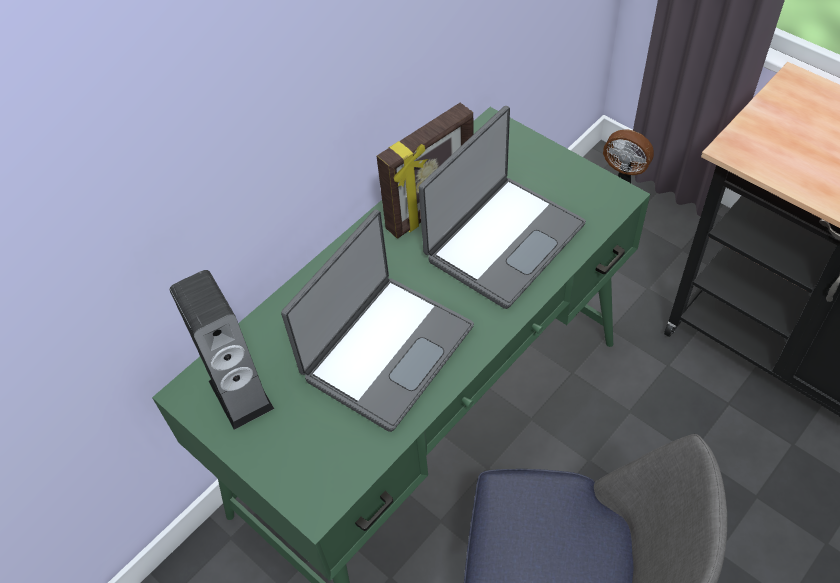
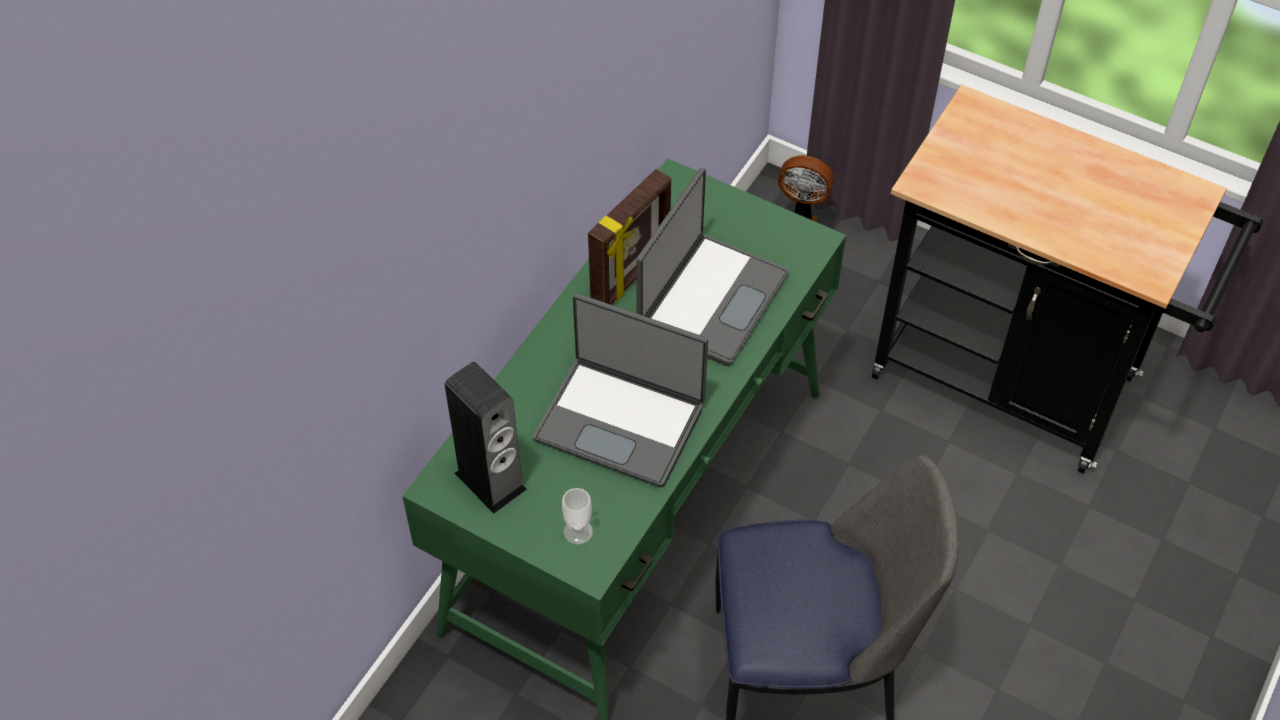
camera: 15 degrees left, 0 degrees up
laptop [281,209,474,432] -> laptop turned 90 degrees clockwise [533,293,708,487]
none -> cup [562,488,593,545]

